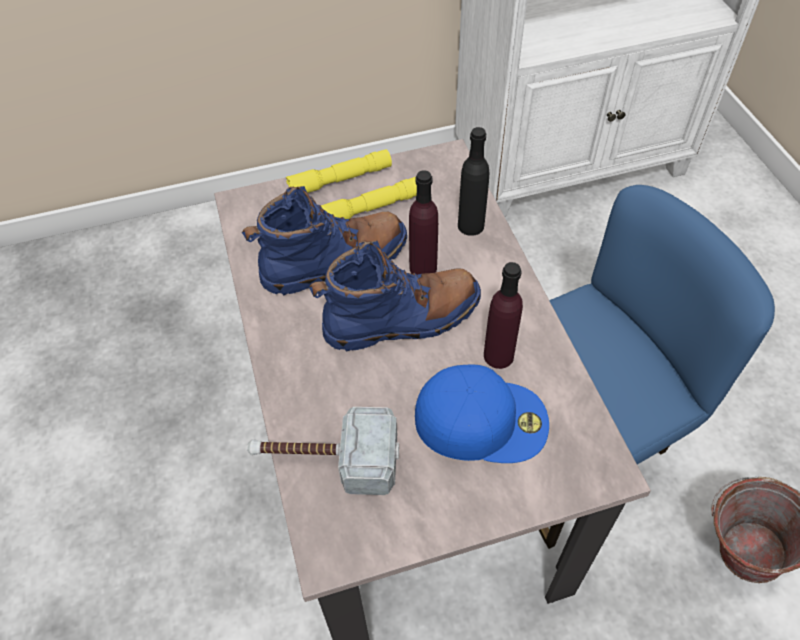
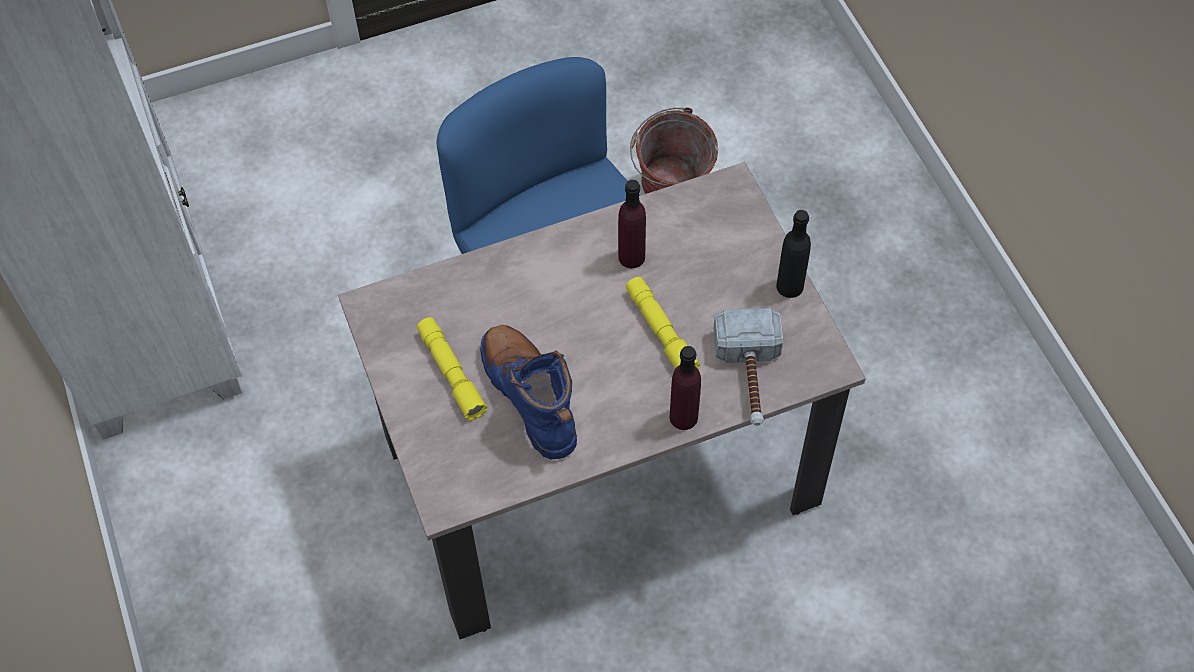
camera: 95 degrees left, 5 degrees up
yellow flashlight [286,149,392,193] -> yellow flashlight moved to [626,277,700,369]
blue boot [309,240,481,352] -> none
purple bottle [409,170,438,275] -> purple bottle moved to [669,346,701,430]
blue cap [415,364,549,463] -> none
black bottle [458,127,489,236] -> black bottle moved to [776,210,811,298]

